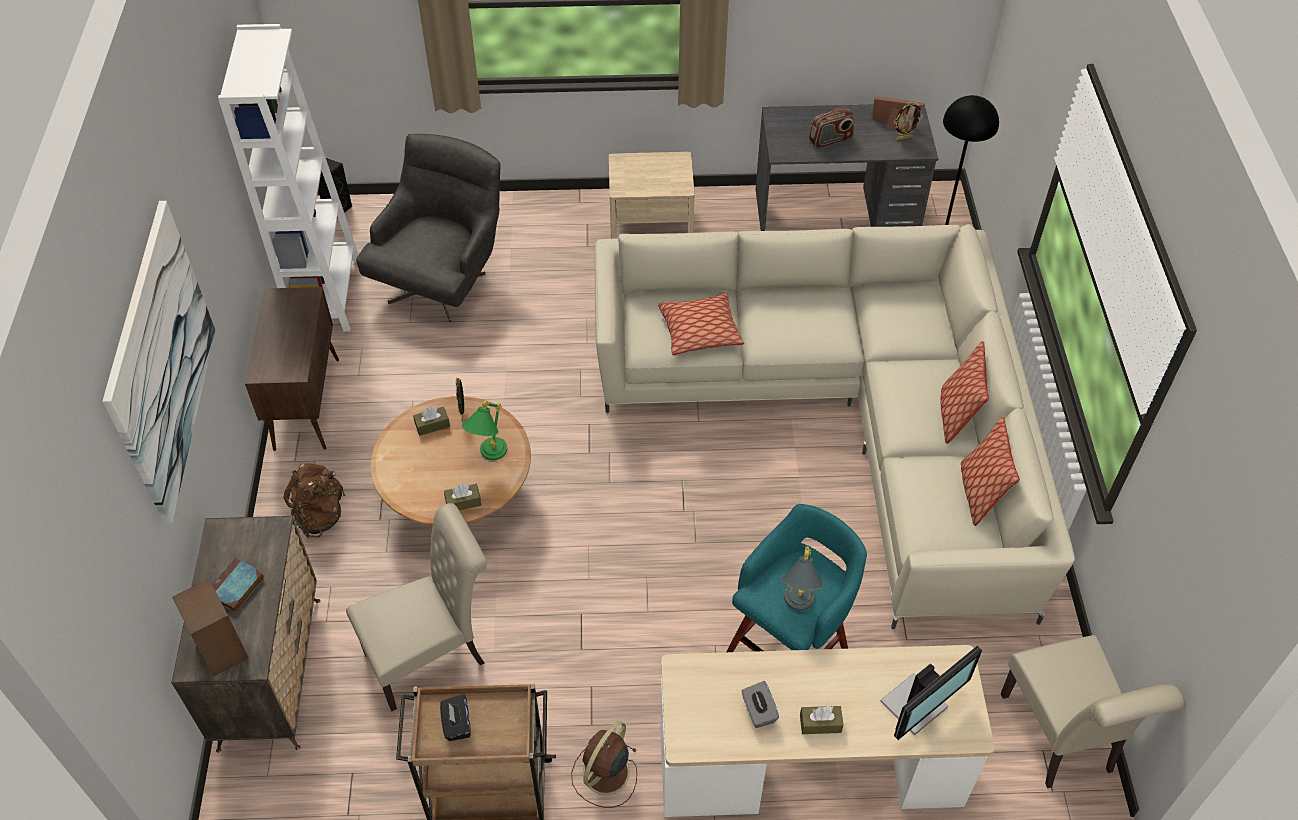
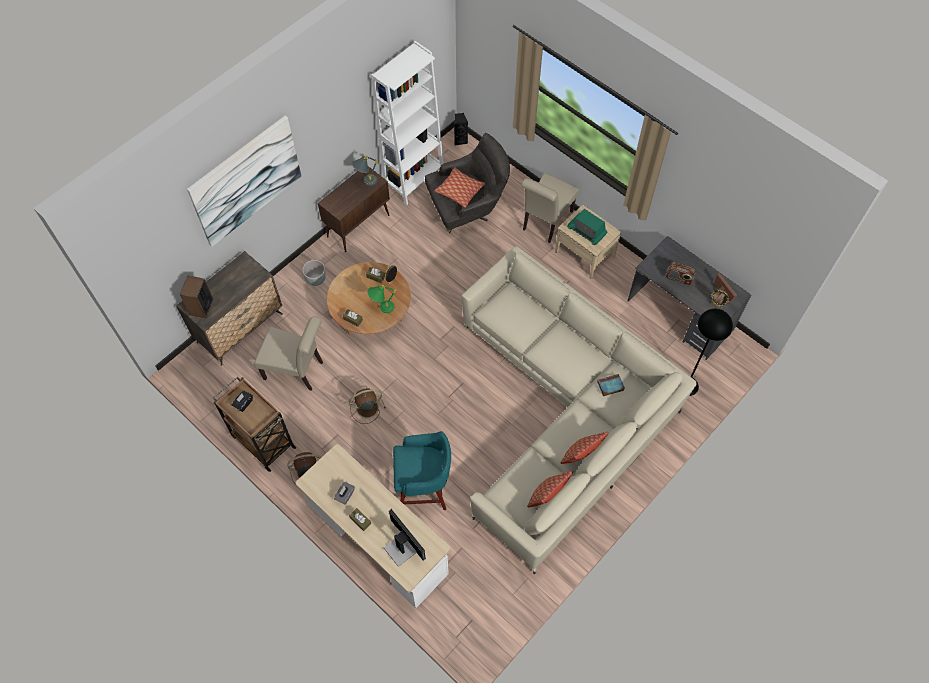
camera: 45 degrees right, 10 degrees up
book [212,558,265,613] -> book moved to [597,374,625,396]
brown backpack [284,463,346,538] -> grey planter [302,260,326,286]
pillow [658,293,744,355] -> pillow moved to [434,167,485,208]
grey table lamp [781,547,824,611] -> grey table lamp moved to [352,155,378,186]
monitor [880,646,982,740] -> monitor turned 135 degrees counterclockwise [384,509,426,567]
beige chair [1001,635,1184,788] -> beige chair moved to [521,173,579,243]
none -> brown fan [349,388,386,424]
none -> radio [567,209,608,245]

